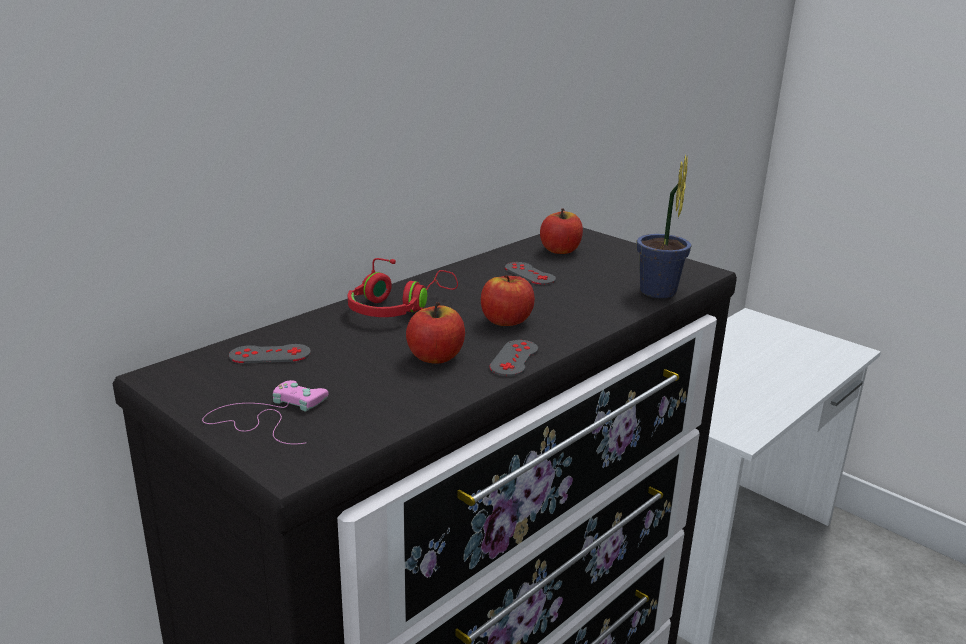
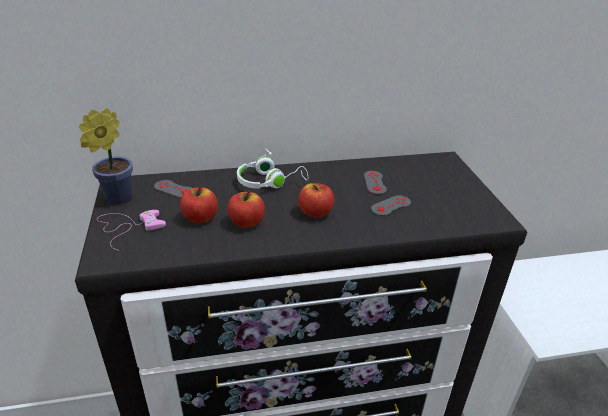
camera: 35 degrees right, 10 degrees up
red headphones [348,258,458,317] -> white headphones [237,148,308,189]
grey game controller [490,340,538,377] -> grey game controller moved to [371,195,411,216]
apple [540,208,583,254] -> apple moved to [180,186,218,223]
potted plant [637,155,691,298] -> potted plant moved to [79,108,133,204]

